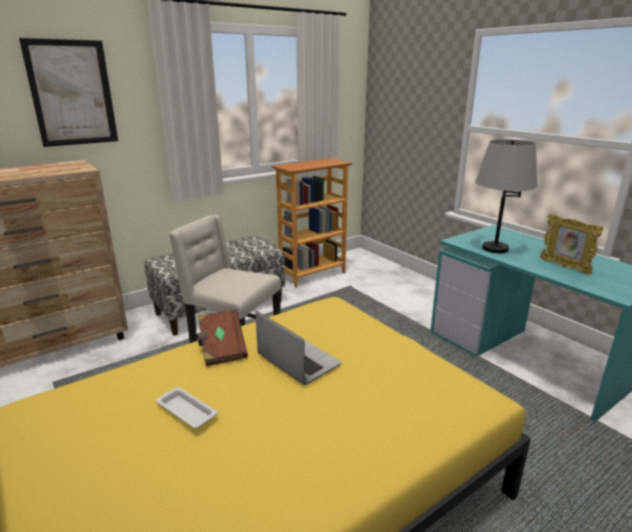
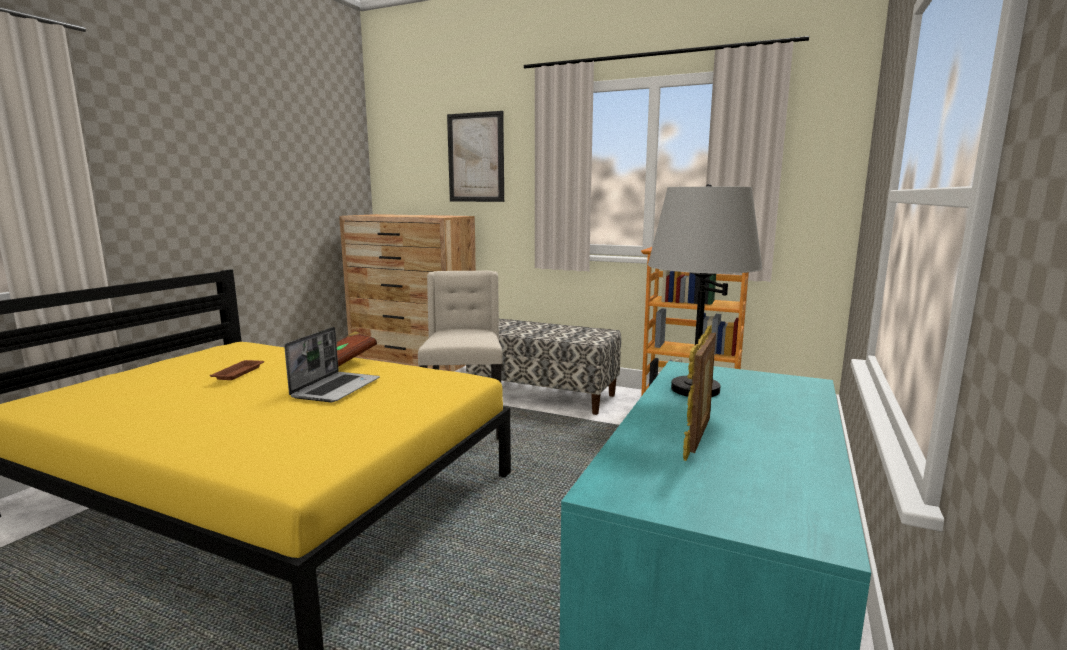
camera: 60 degrees right, 10 degrees down
white tray [156,387,218,429] -> brown tray [210,360,264,380]

